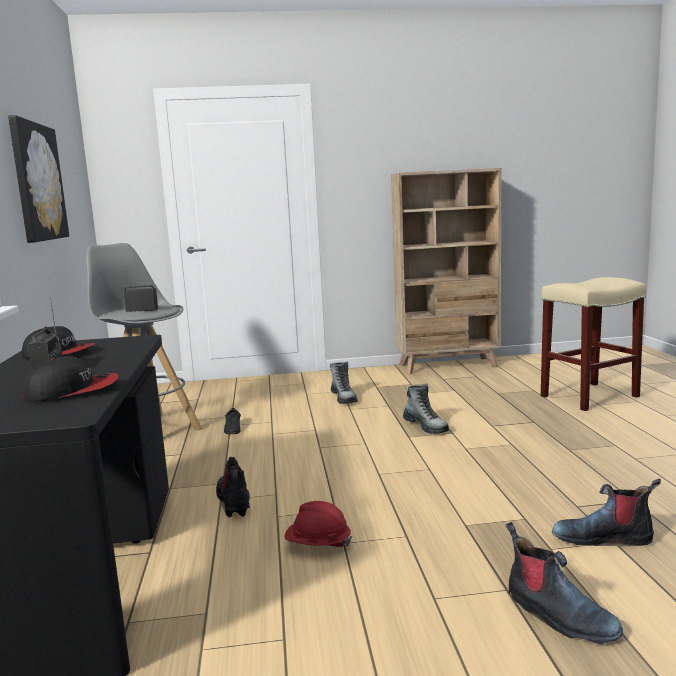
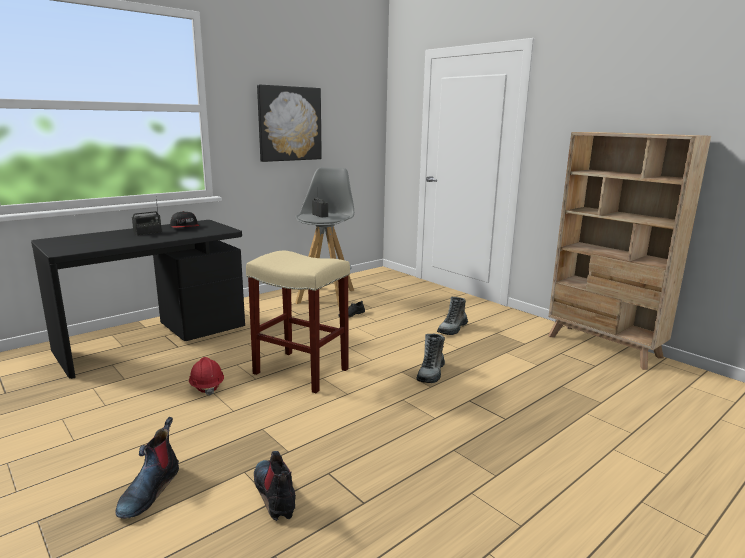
camera: 55 degrees right, 5 degrees up
cap [22,356,119,402] -> none
boot [216,457,250,518] -> none
beige stool [541,277,646,411] -> beige stool moved to [246,251,350,393]

